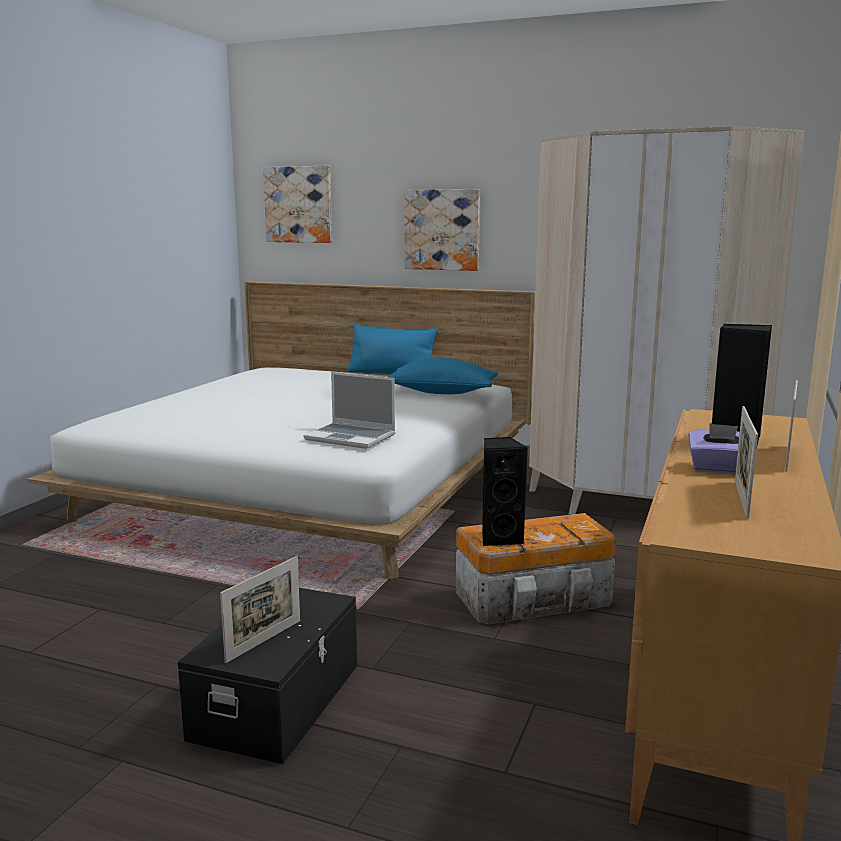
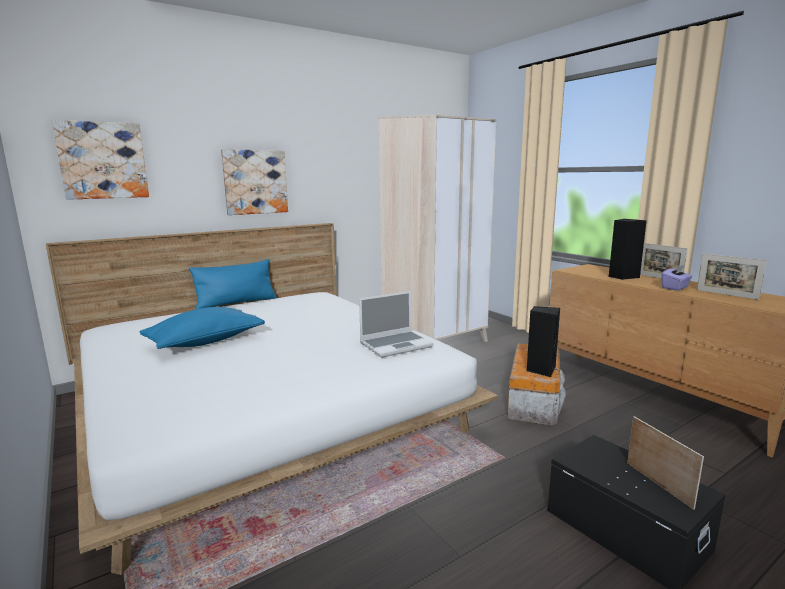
camera: 55 degrees left, 0 degrees up
blue pillow [388,358,498,394] -> blue pillow moved to [140,307,265,349]

